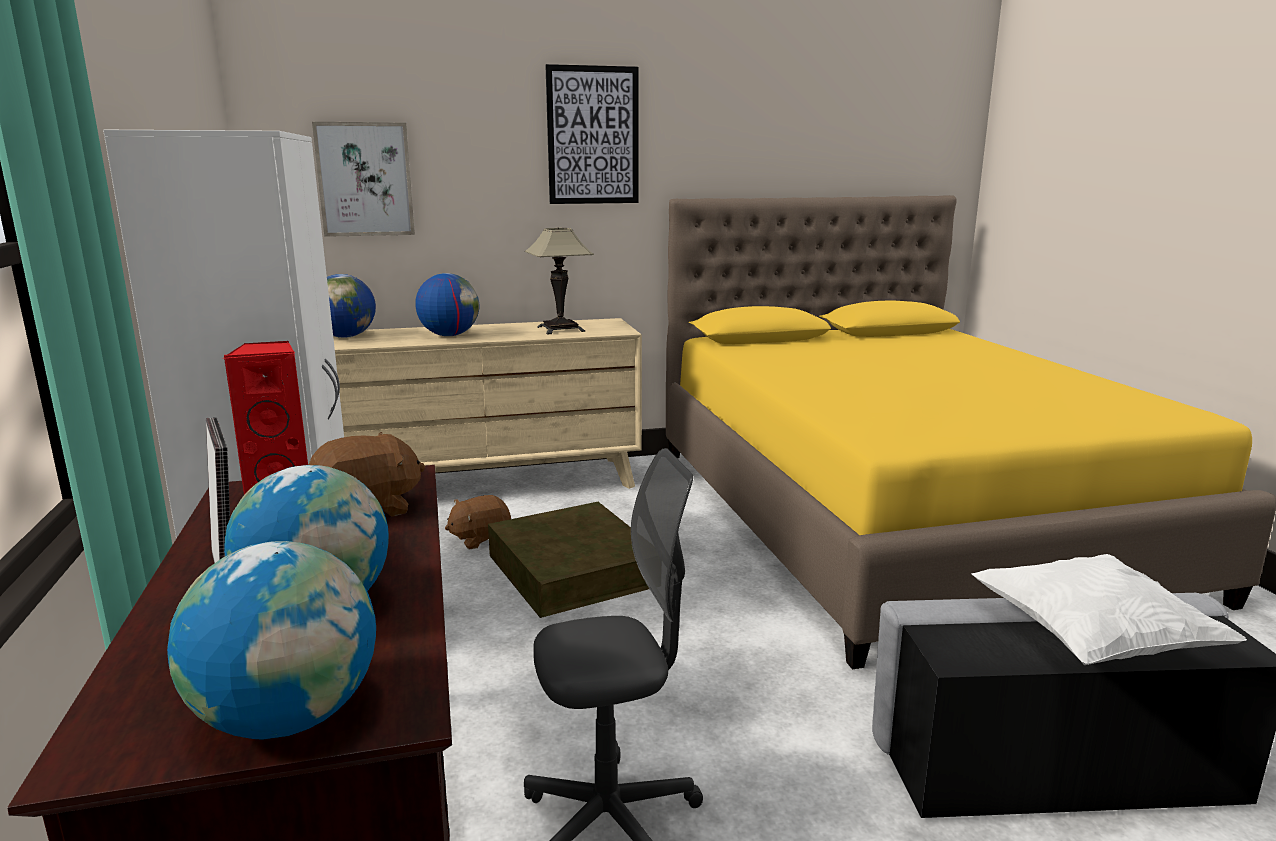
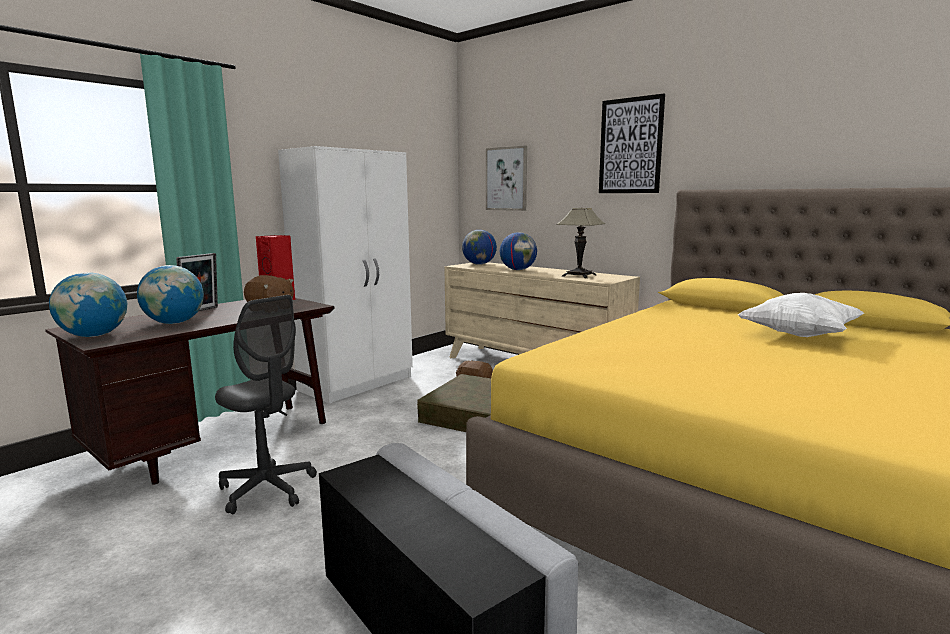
camera: 55 degrees right, 5 degrees down
white pillow [972,554,1247,665] -> white pillow moved to [738,293,864,337]

